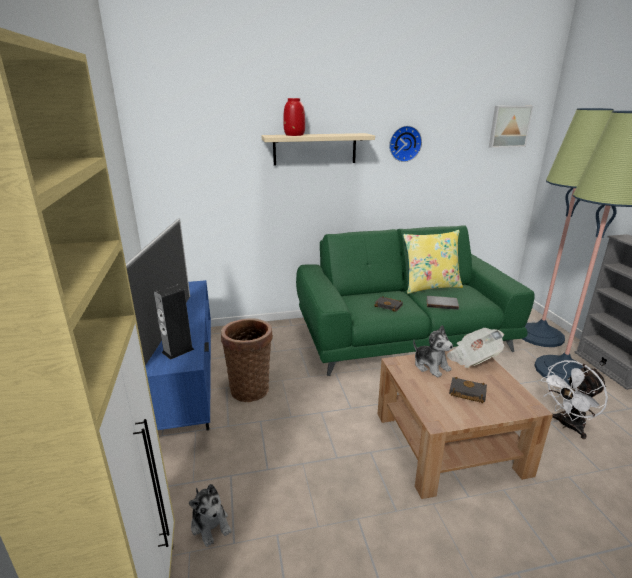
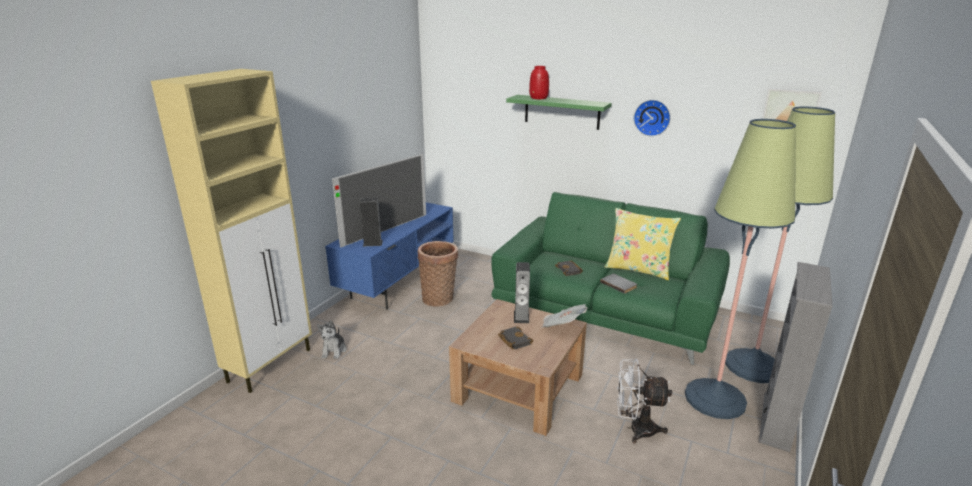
camera: 40 degrees right, 0 degrees up
beige shelf [261,133,375,166] -> green shelf [506,95,612,130]
plush toy [413,325,453,378] -> speaker [514,262,530,323]

